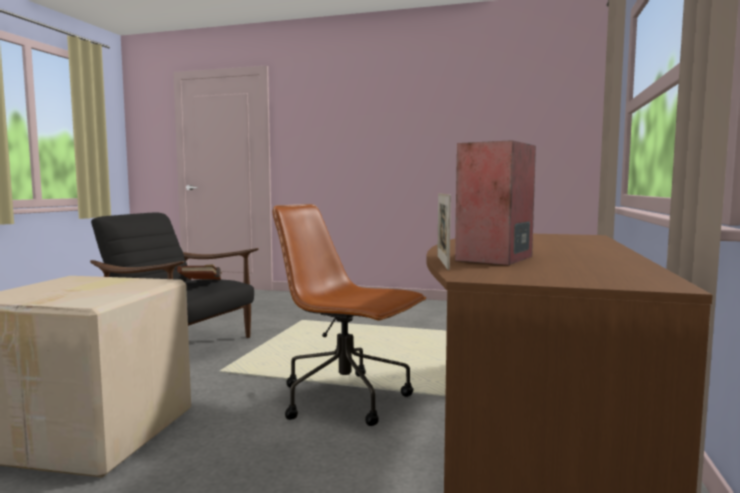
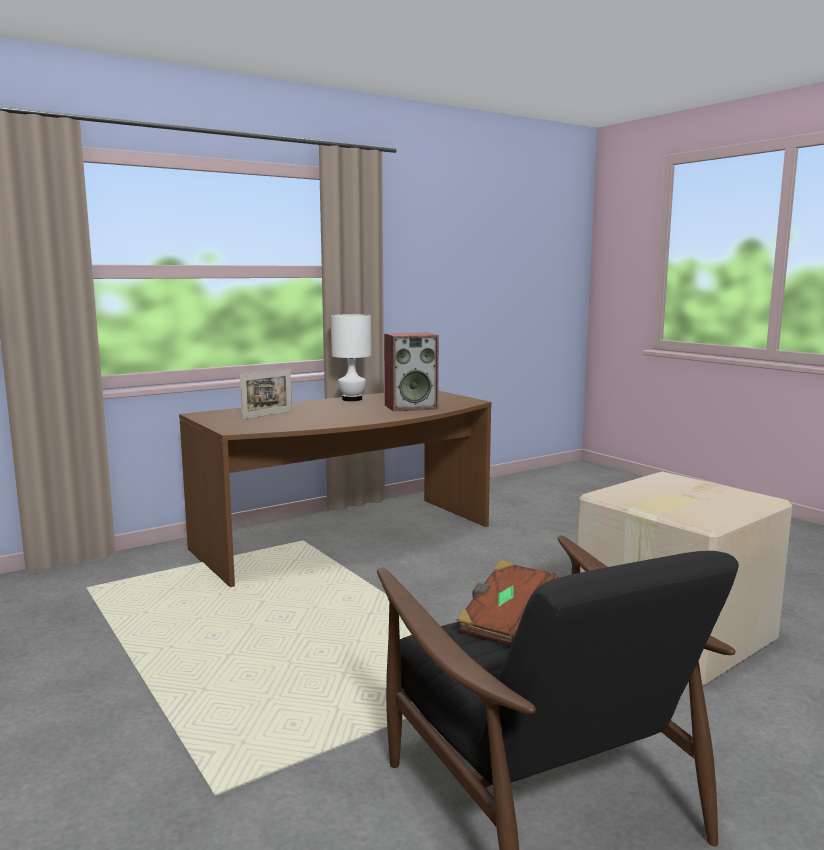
camera: 140 degrees left, 5 degrees up
brown office chair [272,204,426,426] -> none
picture frame [437,193,451,270] -> picture frame moved to [240,368,292,420]
none -> white table lamp [331,314,371,401]

